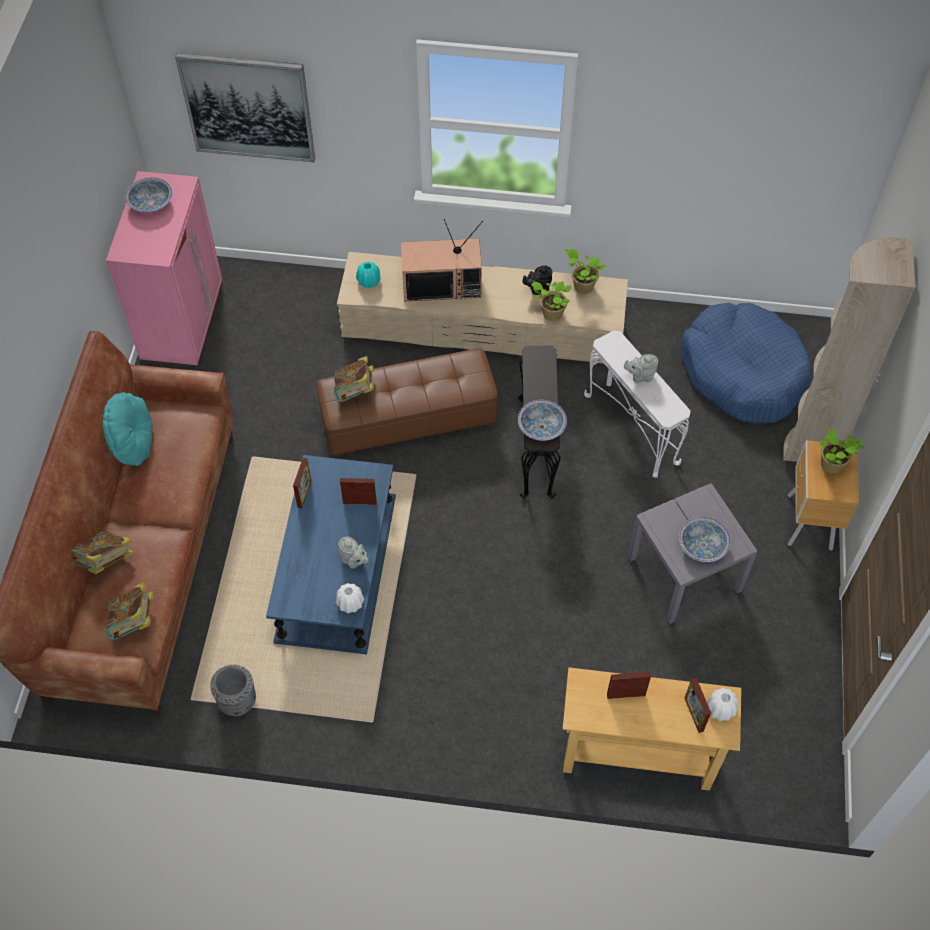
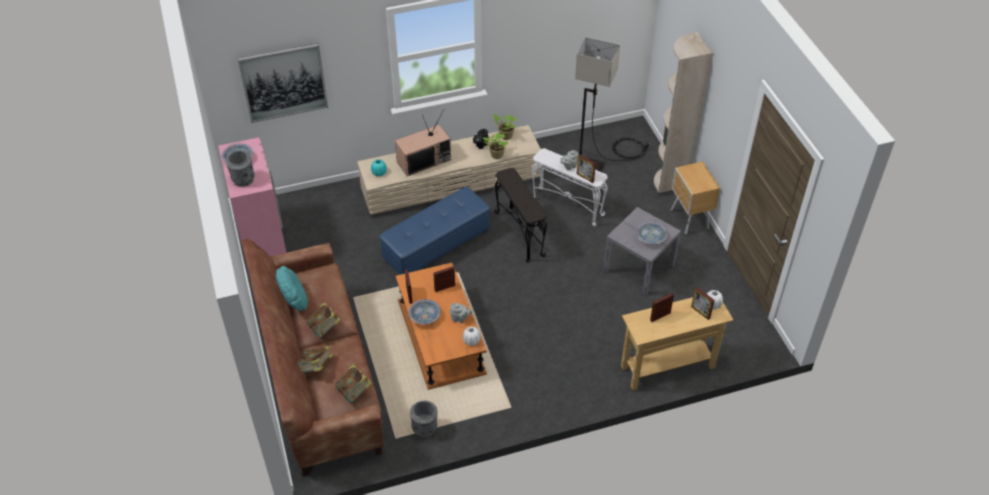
camera: 25 degrees left, 10 degrees down
blue coffee table [266,455,396,654] -> orange coffee table [396,263,487,390]
brown ottoman [316,348,498,457] -> blue ottoman [379,187,490,275]
book [334,356,374,402] -> book moved to [307,302,341,337]
bowl [518,400,567,441] -> bowl moved to [409,299,441,325]
blue dog bed [681,303,812,424] -> floor lamp [575,37,649,172]
potted plant [819,428,864,474] -> none
none -> grey vase [226,150,255,187]
none -> picture frame [577,154,596,183]

